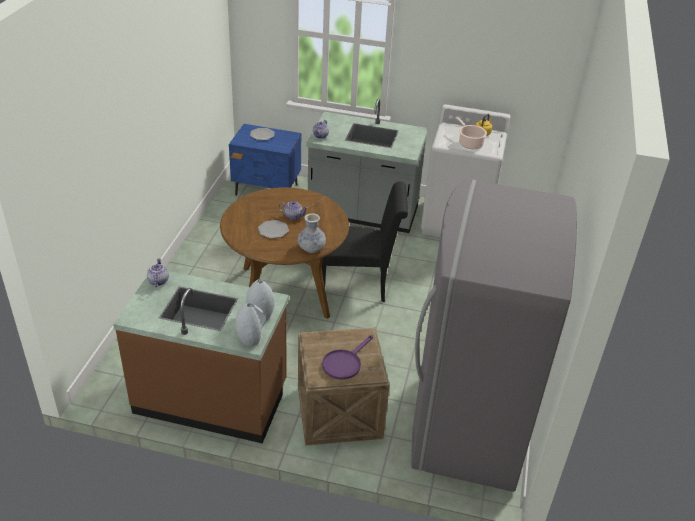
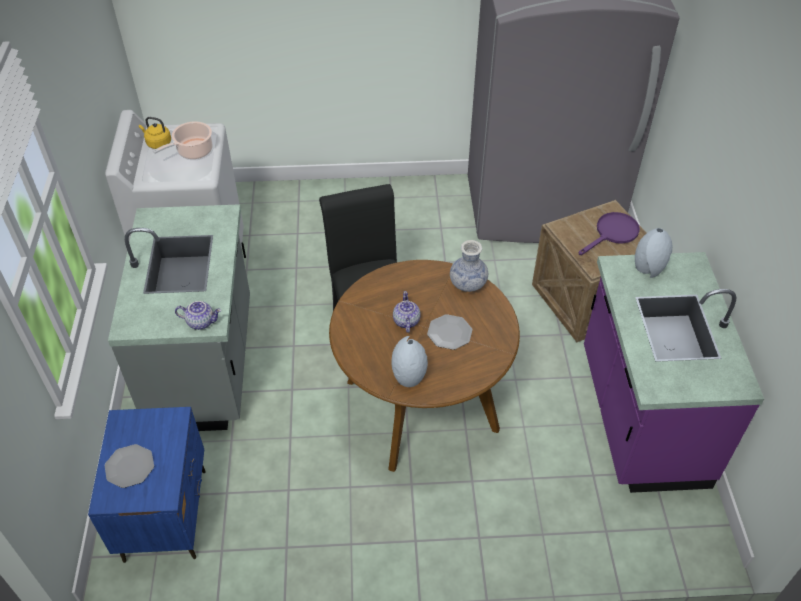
camera: 105 degrees left, 10 degrees up
brown counter [113,271,289,443] -> purple counter [584,252,764,493]
teapot [147,258,169,287] -> none
grey vase [235,303,266,346] -> grey vase moved to [391,336,428,387]
purple frying pan [322,335,373,380] -> purple frying pan turned 60 degrees counterclockwise [579,212,640,255]

